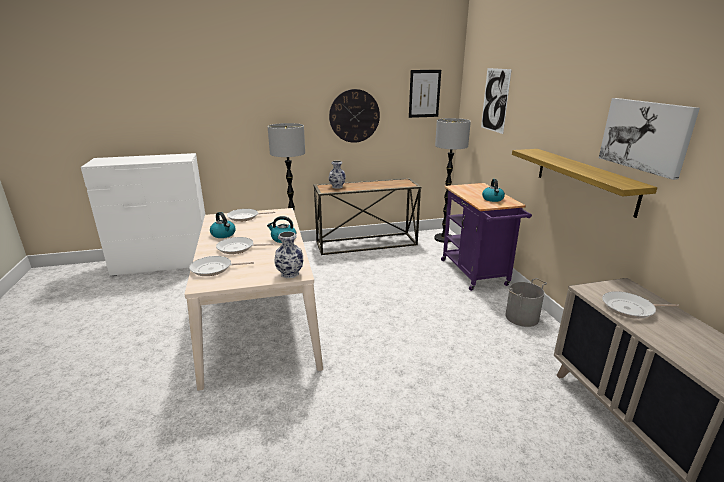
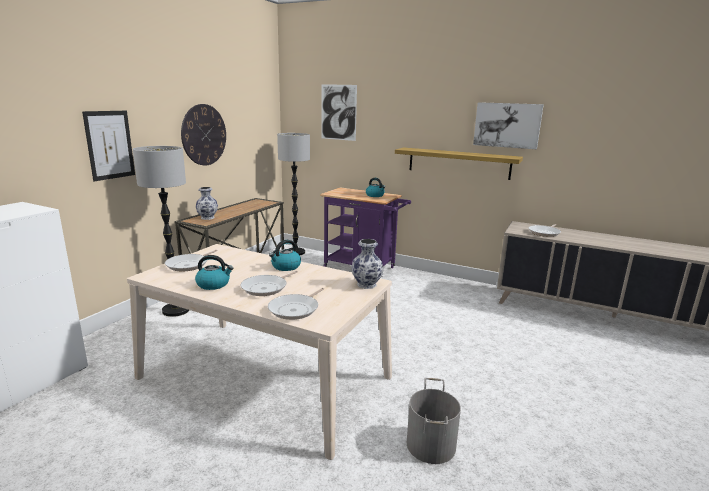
camera: 50 degrees left, 5 degrees down
picture [409,70,441,118] -> picture moved to [82,111,135,181]
grey bucket [505,278,547,327] -> grey bucket moved to [407,378,461,464]

